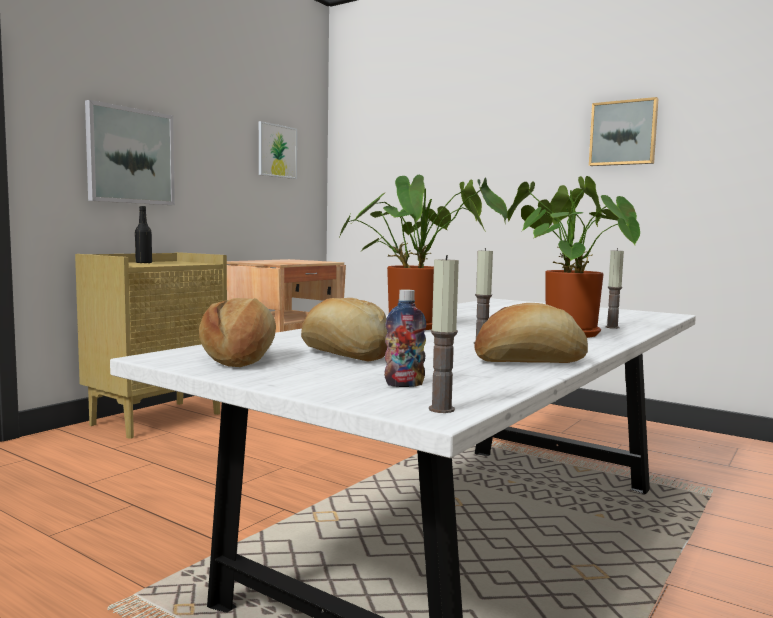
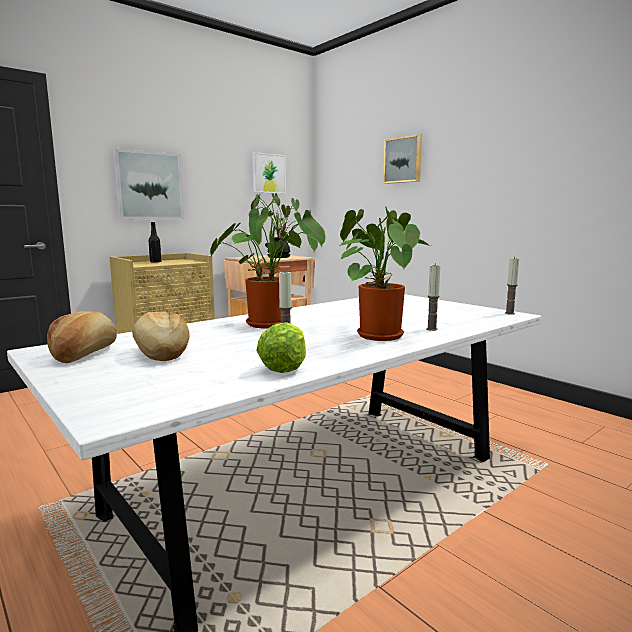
camera: 15 degrees right, 5 degrees up
bottle [384,289,426,387] -> none
candle [429,255,459,413] -> candle moved to [505,257,519,315]
bread [474,303,588,363] -> lettuce [257,322,306,373]
picture [589,97,658,166] -> picture moved to [383,134,422,184]
none -> potted plant [251,193,300,258]

